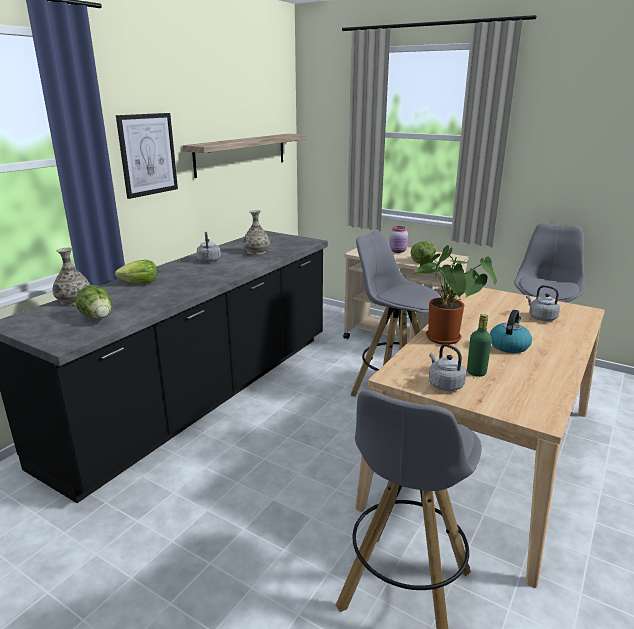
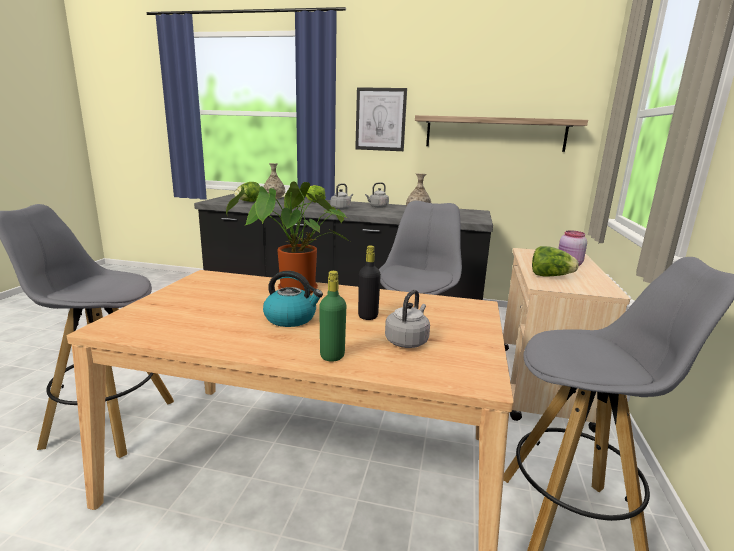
camera: 70 degrees right, 5 degrees down
grey kettle [429,344,466,391] -> grey kettle moved to [331,183,353,210]
green bottle [467,314,492,377] -> green bottle moved to [319,271,346,362]
none -> black bottle [358,246,381,320]

